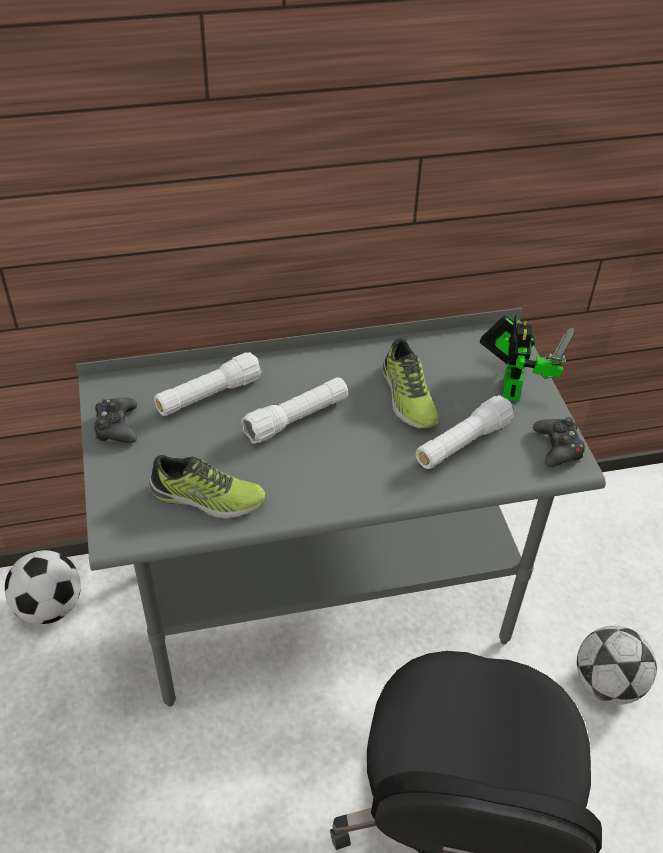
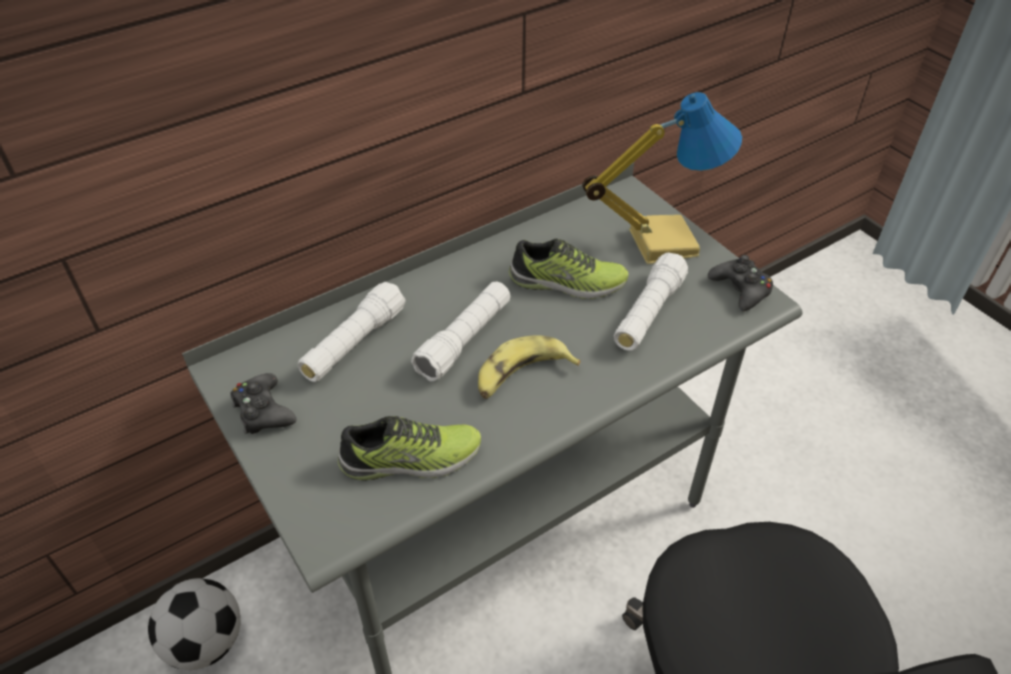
camera: 20 degrees left, 0 degrees up
shoe [382,338,439,428] -> shoe turned 45 degrees counterclockwise [509,239,628,299]
toy robot [480,315,575,401] -> table lamp [582,92,742,264]
football [577,625,657,705] -> none
none -> banana [478,335,580,399]

